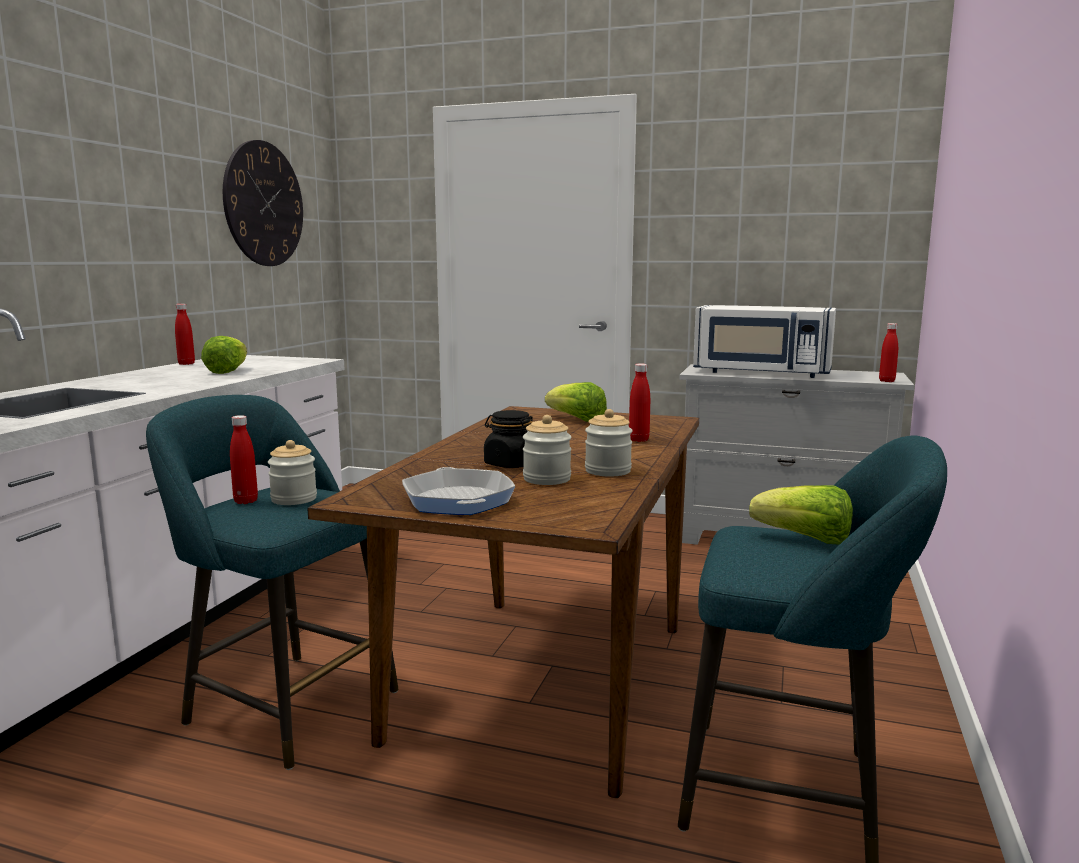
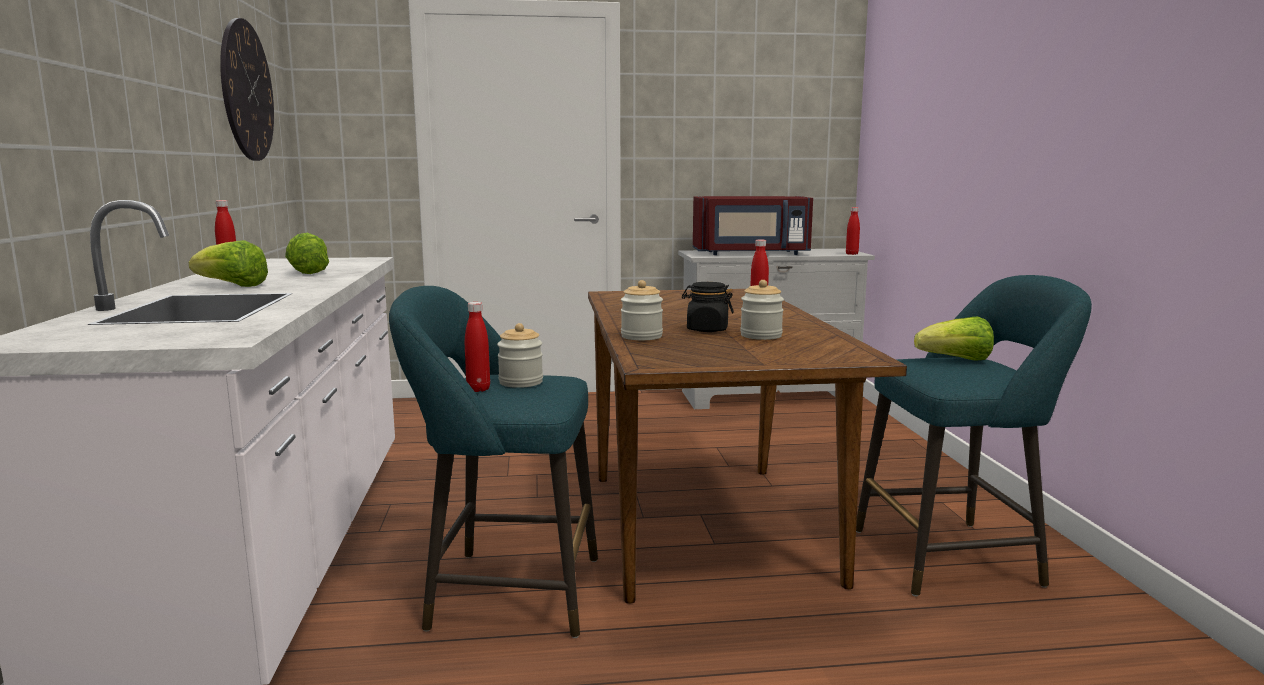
camera: 25 degrees left, 0 degrees up
frying pan [402,467,515,515] -> none
lettuce [545,382,607,422] -> lettuce moved to [189,240,268,287]
jar [585,409,633,476] -> jar moved to [621,280,663,340]
white microwave [693,305,836,378] -> red microwave [693,196,813,255]

